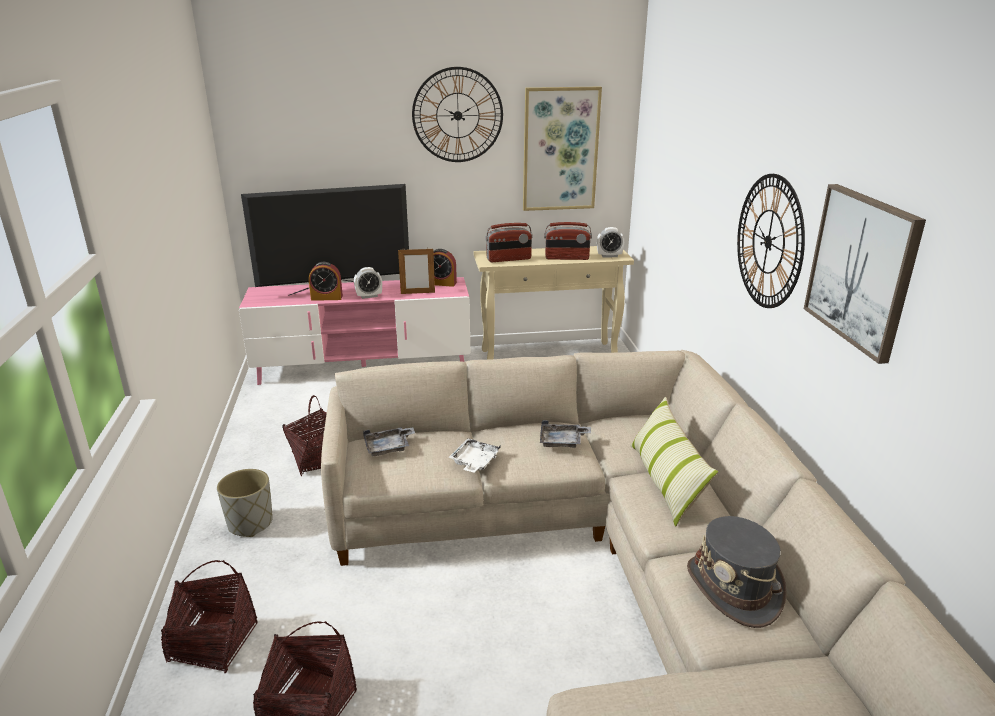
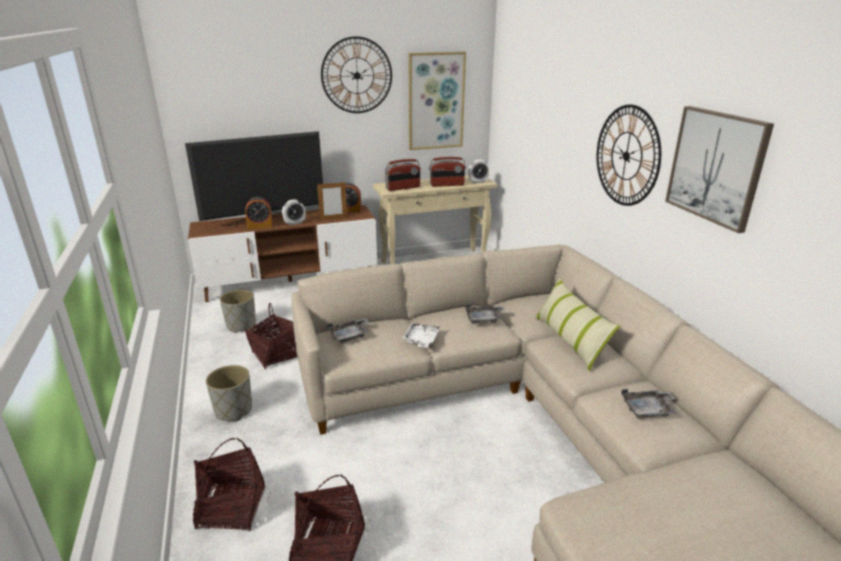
camera: 10 degrees left, 0 degrees up
pink tv stand [239,277,470,385] -> brown tv stand [188,205,377,302]
grey hat [687,516,787,628] -> grey tray [621,389,676,419]
none -> grey planter [220,290,256,333]

